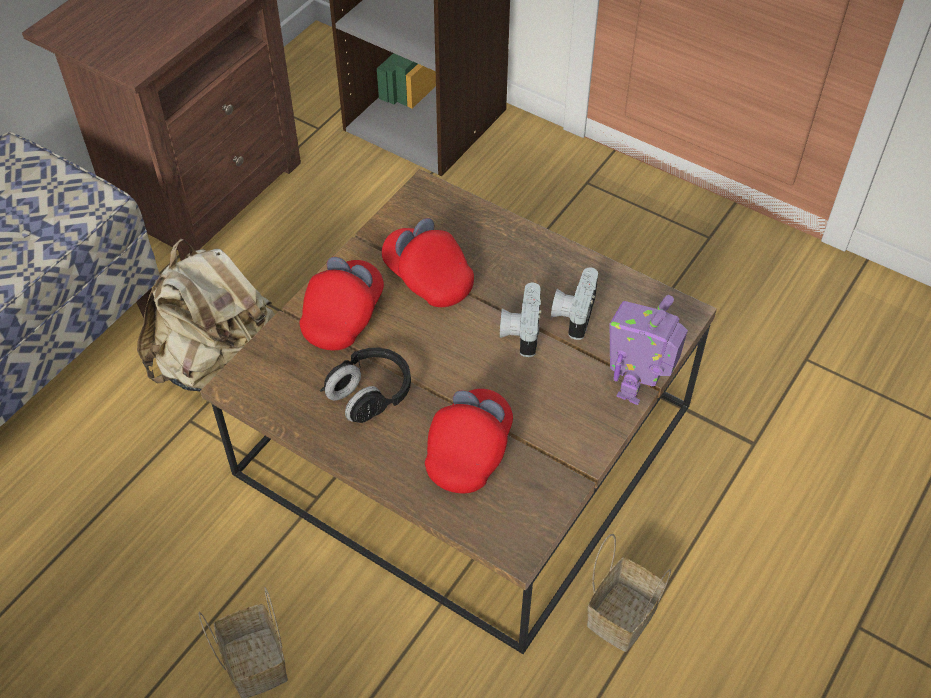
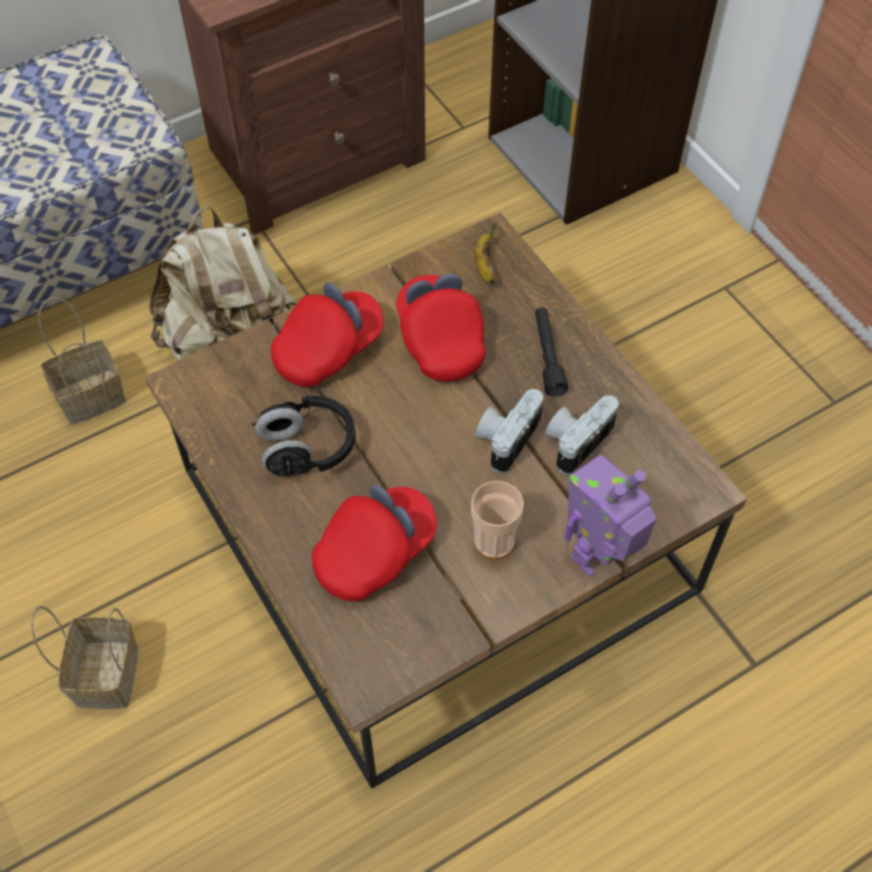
camera: 25 degrees right, 5 degrees up
basket [587,534,671,652] -> basket moved to [38,297,126,425]
none -> cup [471,481,524,559]
none -> banana [475,222,496,283]
none -> black flashlight [535,307,569,396]

